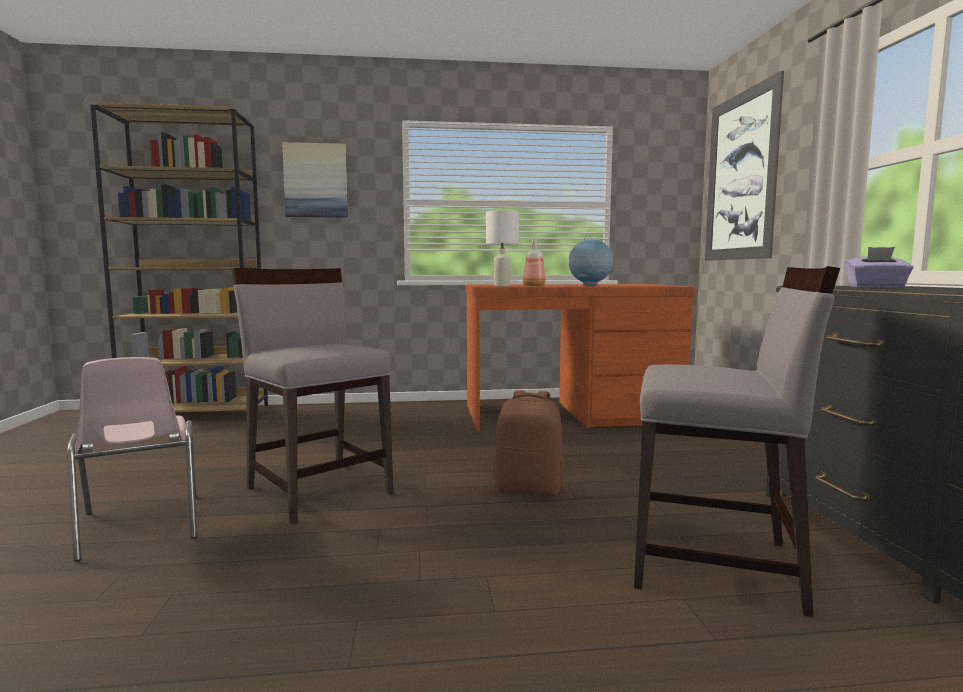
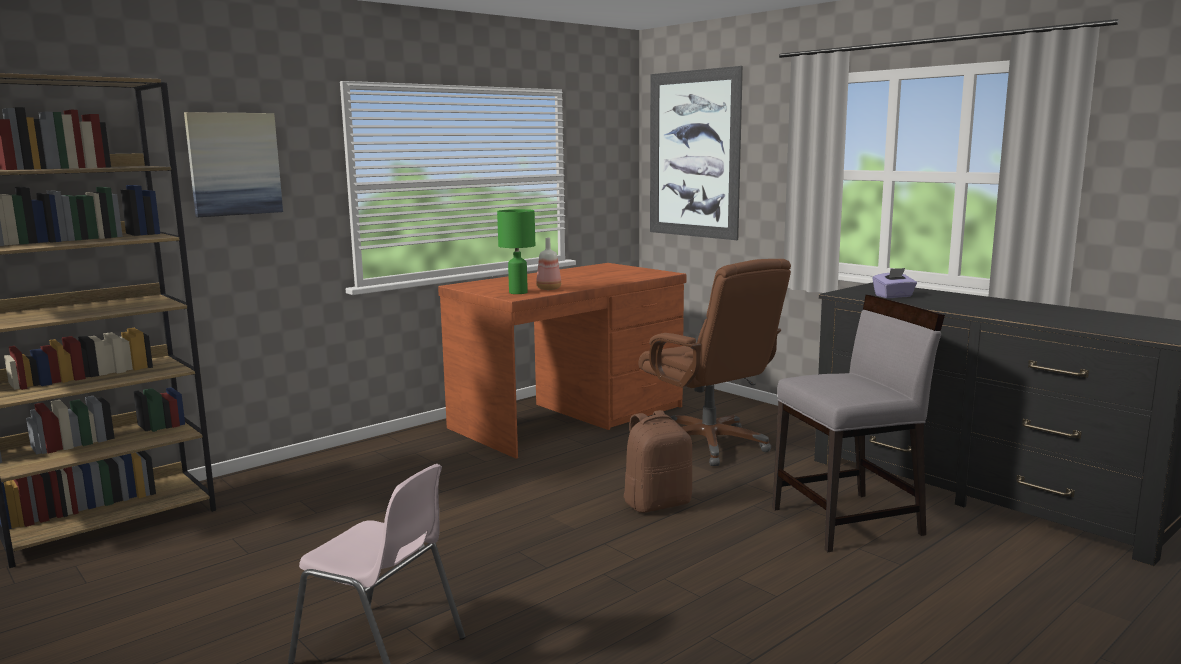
camera: 35 degrees left, 5 degrees up
grey chair [232,268,393,524] -> none
white table lamp [486,210,519,286] -> green table lamp [497,209,535,294]
globe [568,238,613,286] -> none
none -> brown office chair [639,259,791,466]

